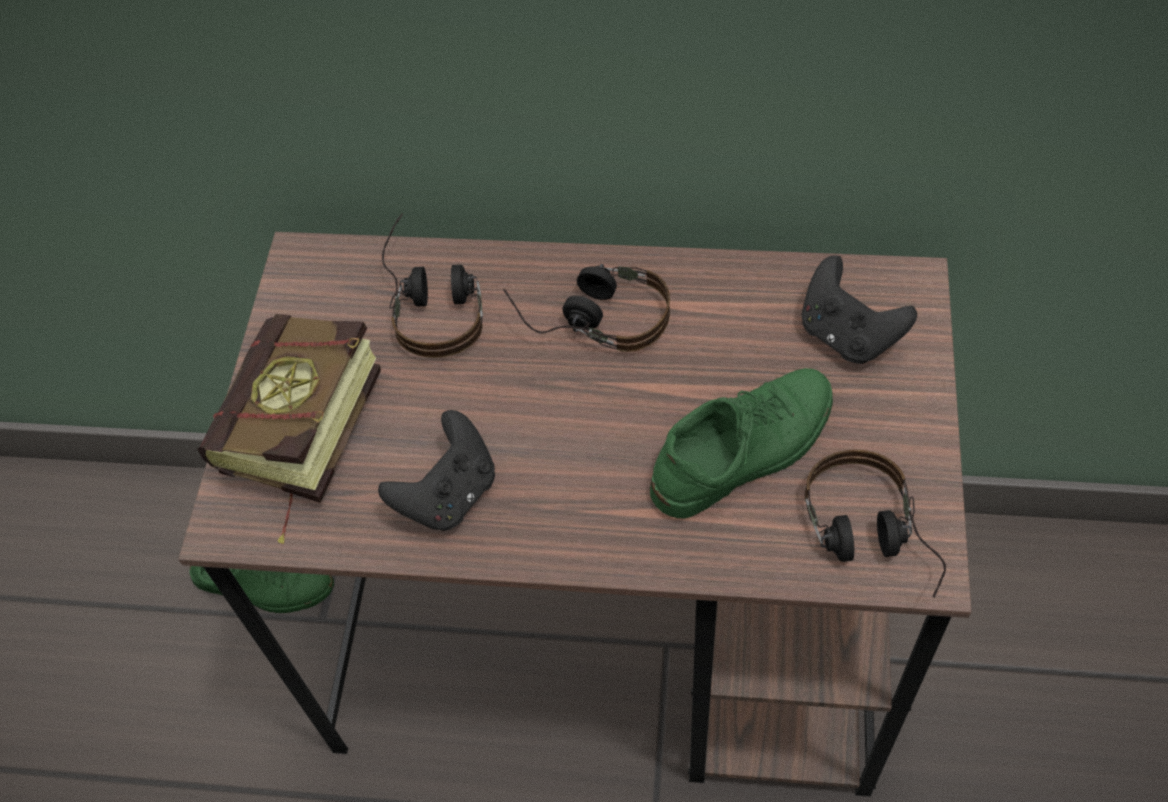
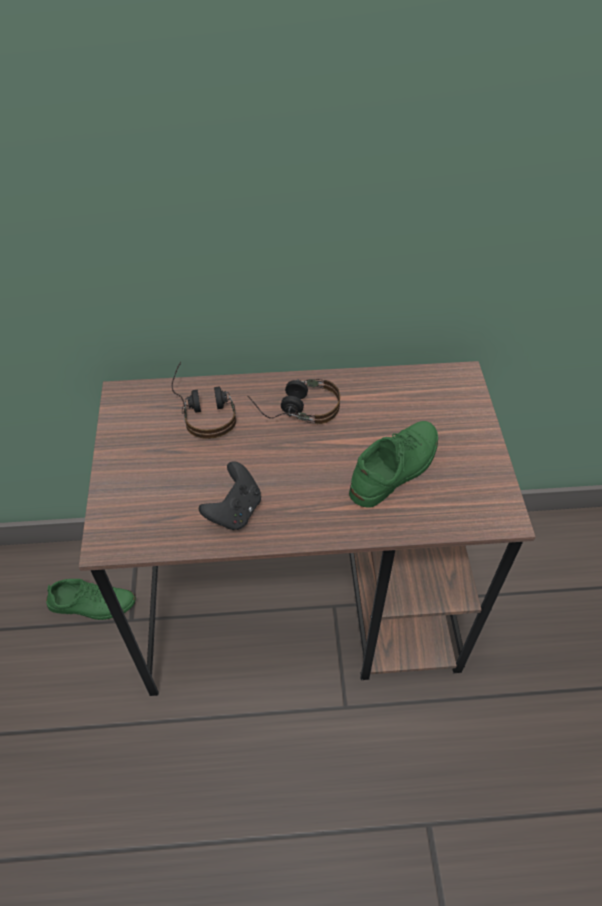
camera: 15 degrees left, 5 degrees down
book [197,314,381,544] -> none
black game controller [802,255,917,364] -> none
headphones [805,450,946,598] -> none

